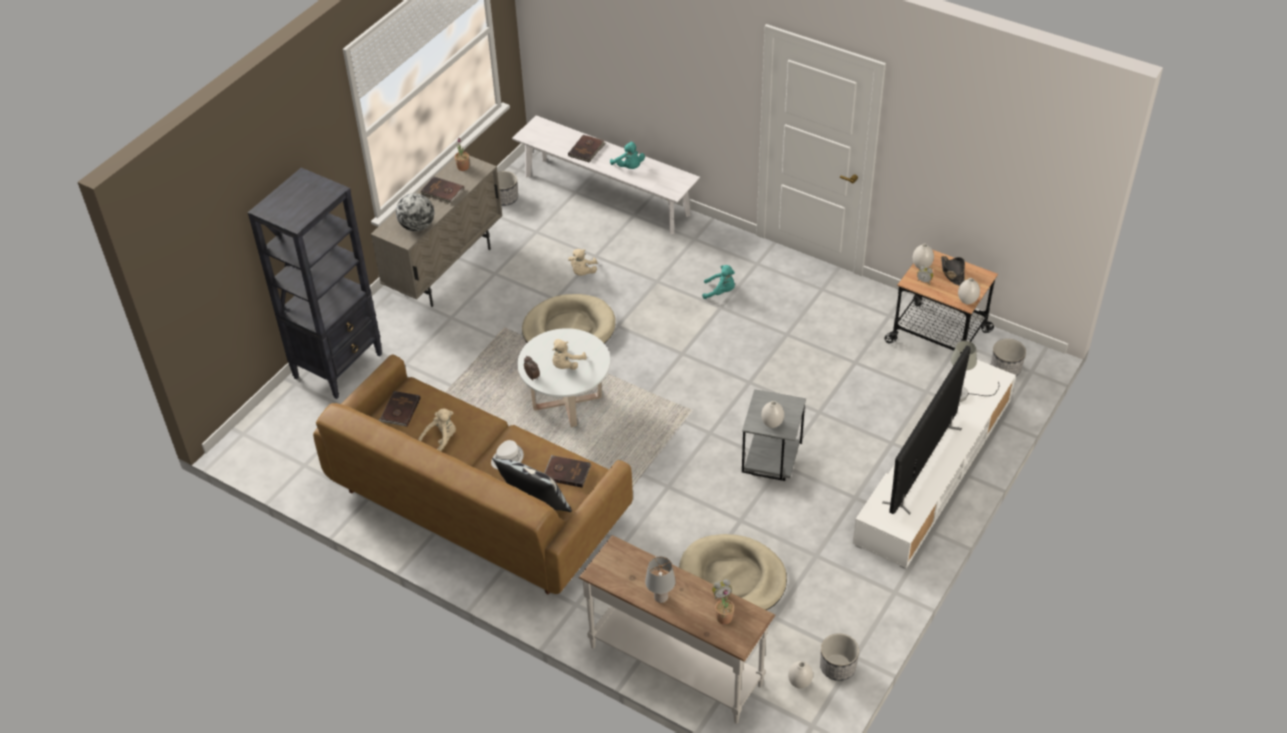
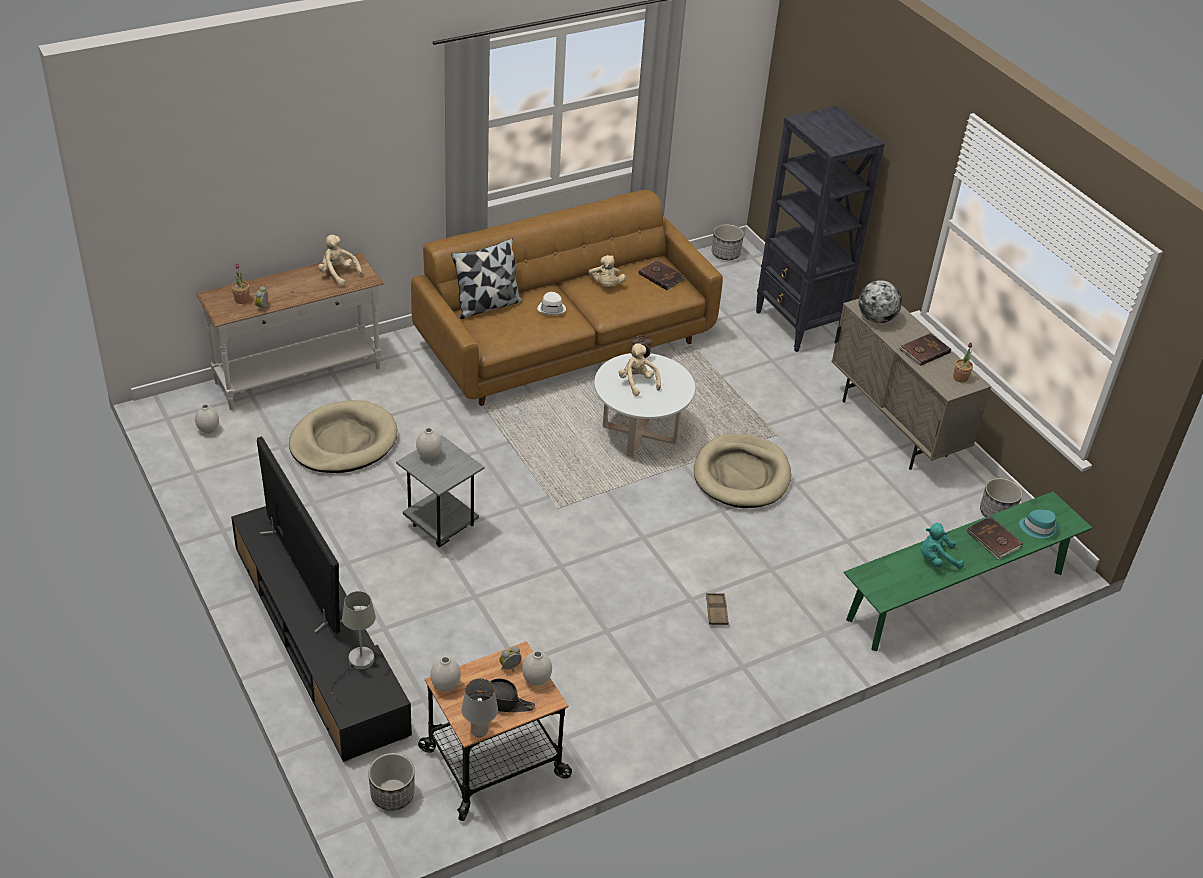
camera: 115 degrees right, 5 degrees down
white bench [512,115,700,234] -> green bench [844,491,1092,651]
brown book [544,455,591,488] -> none
beige plush toy [568,249,597,276] -> beige plush toy moved to [318,235,362,286]
grey table lamp [645,556,676,603] -> grey table lamp moved to [462,678,498,737]
turquoise plush toy [702,265,735,299] -> brown tray [706,593,729,625]
planter [820,633,859,681] -> planter moved to [712,224,744,260]
white tv stand [853,360,1016,569] -> black tv stand [231,506,412,763]
none -> turquoise hat [1019,510,1058,538]

